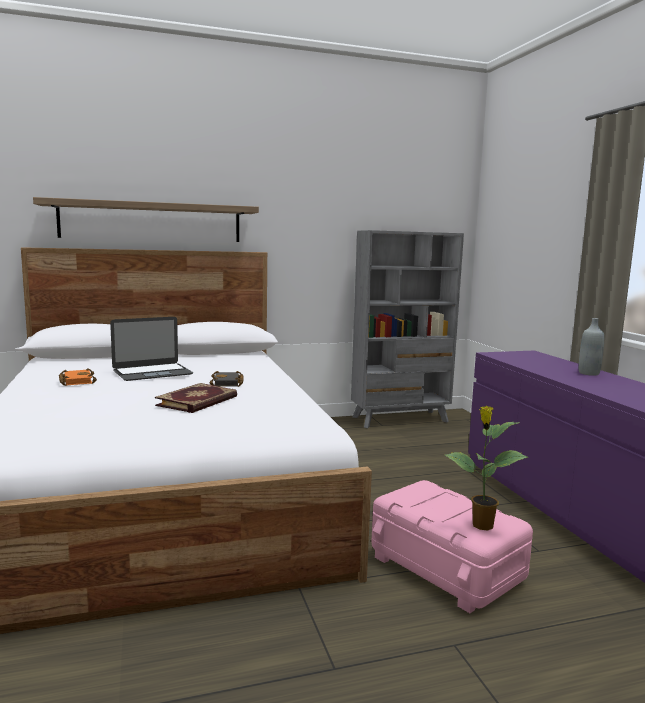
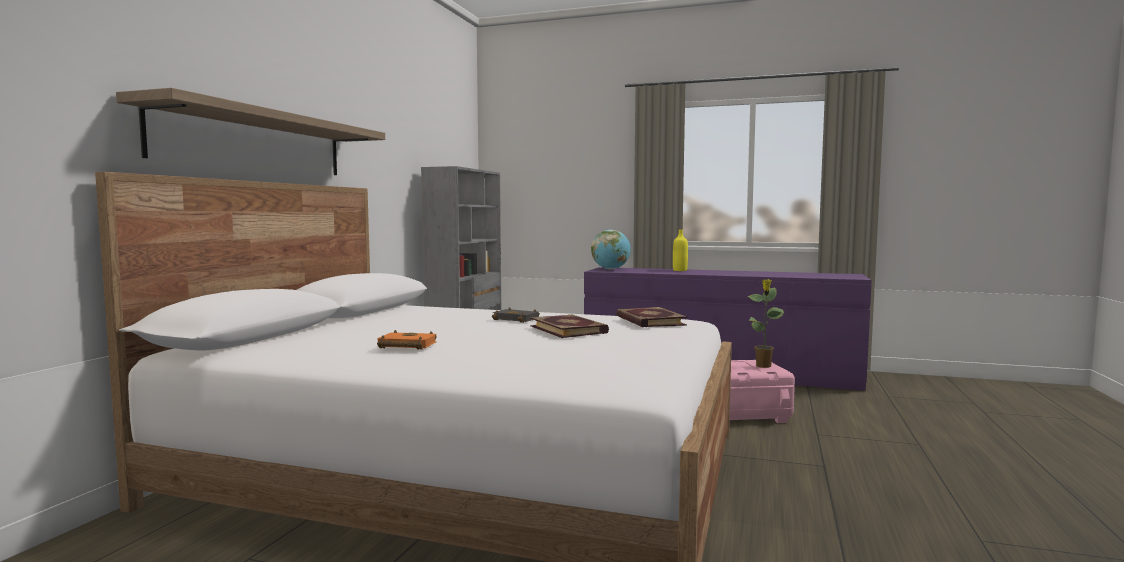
camera: 55 degrees left, 5 degrees down
laptop [110,317,193,381] -> none
grey bottle [579,318,604,376] -> yellow bottle [673,230,688,271]
none -> globe [591,230,631,270]
none -> book [616,307,687,327]

